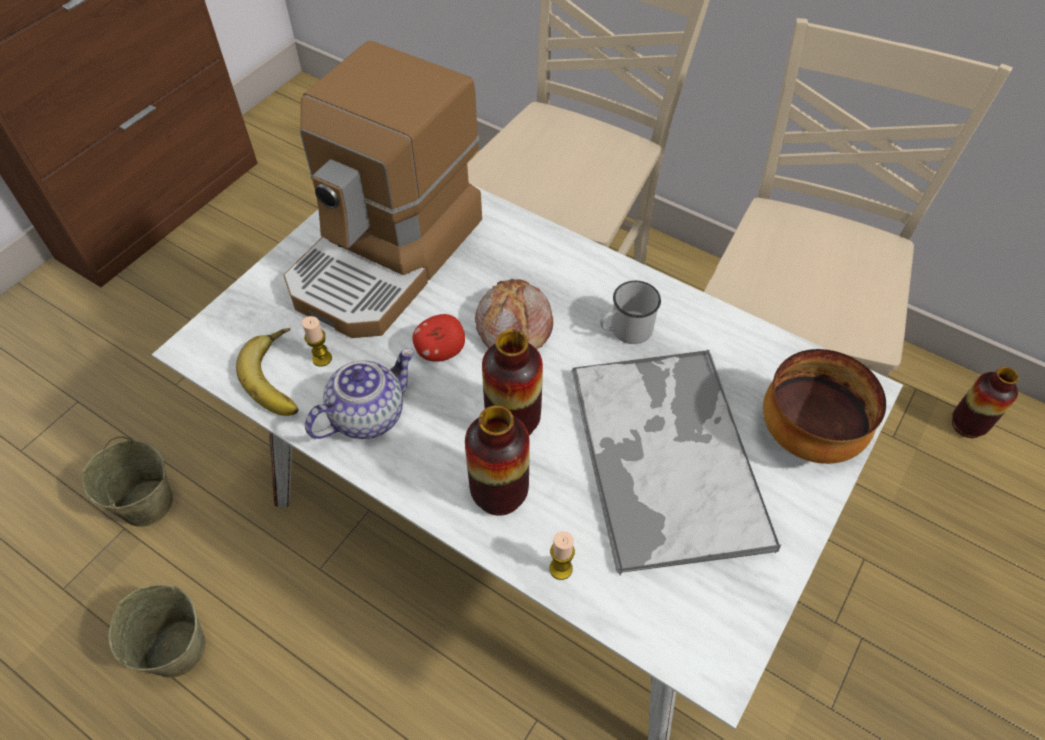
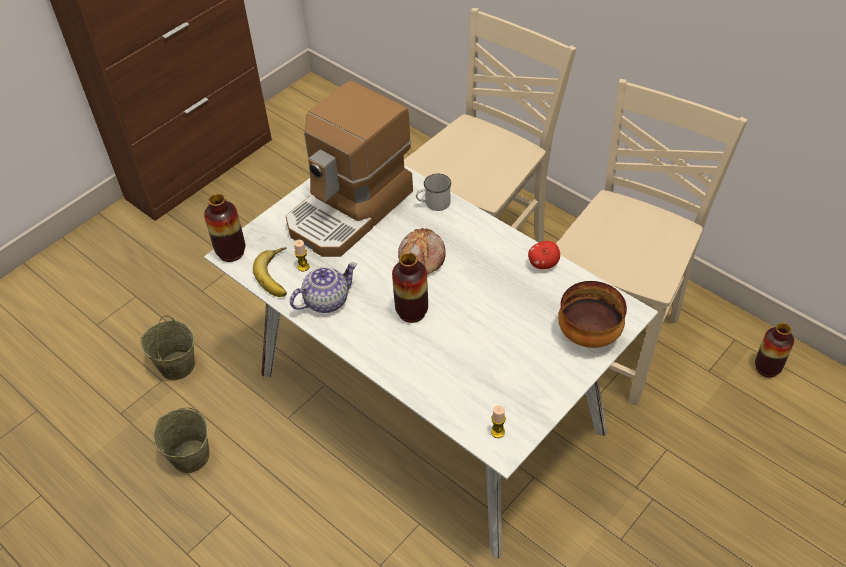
camera: 10 degrees right, 5 degrees down
apple [412,314,465,362] -> apple moved to [528,241,560,269]
vase [465,405,530,516] -> vase moved to [204,193,245,262]
candle [549,532,575,580] -> candle moved to [491,405,506,438]
tray [571,350,781,575] -> none
white mug [600,281,661,344] -> white mug moved to [416,174,451,211]

